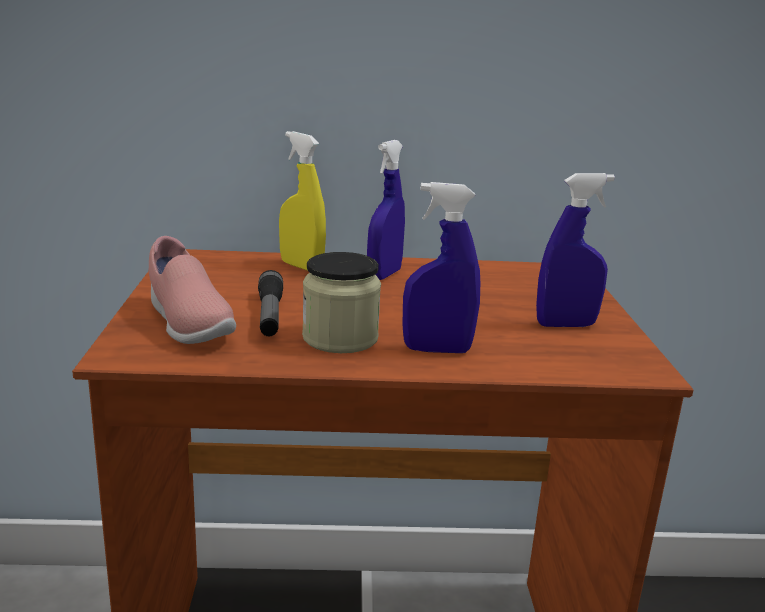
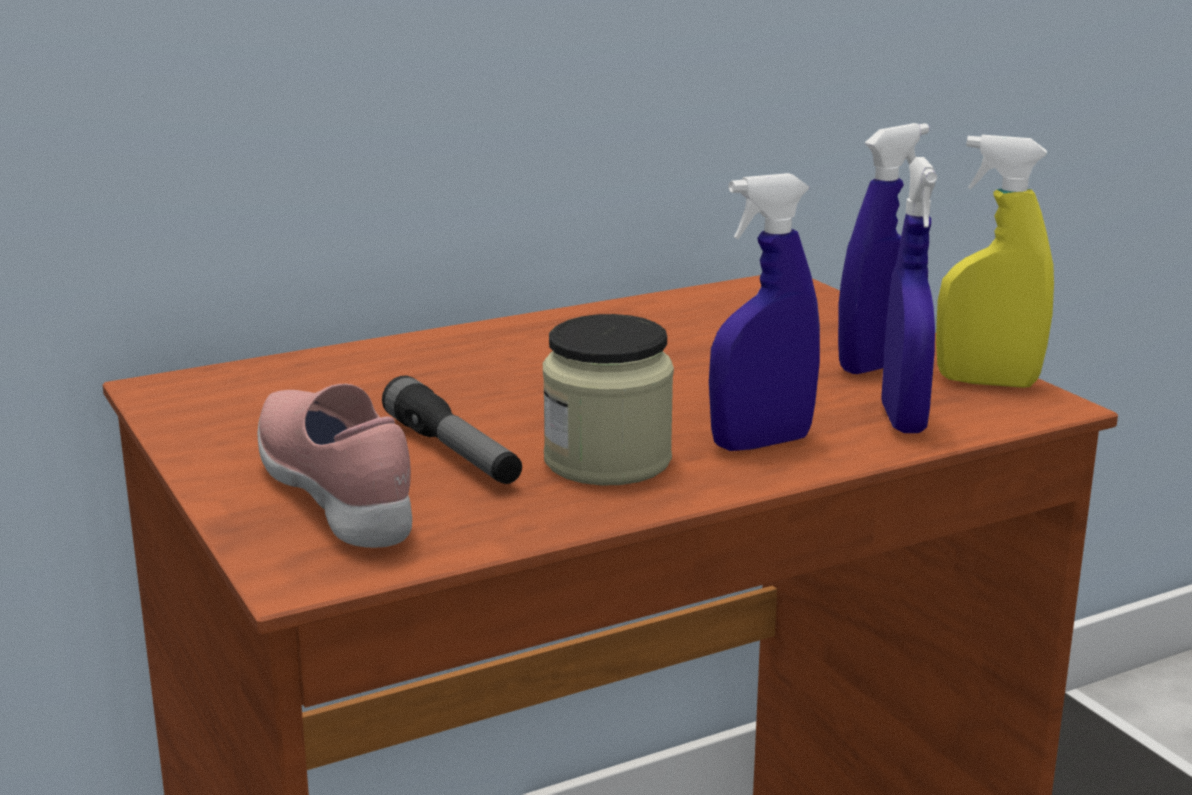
camera: 25 degrees left, 0 degrees up
pink shoe [149,236,236,344] -> pink shoe turned 150 degrees counterclockwise [258,384,412,548]
yellow spray bottle [279,131,326,271] -> yellow spray bottle moved to [936,135,1054,388]
blue spray bottle [367,140,405,280] -> blue spray bottle moved to [881,157,937,433]

